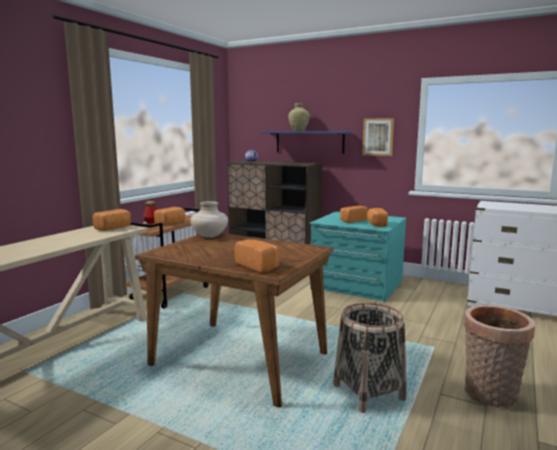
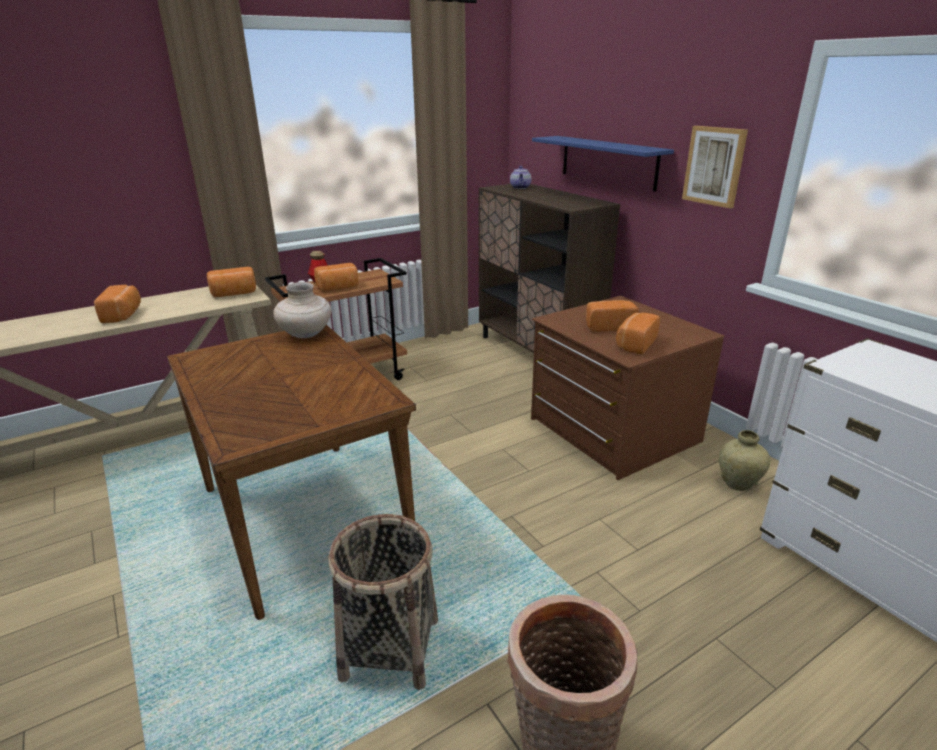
camera: 30 degrees right, 15 degrees up
bread [234,240,280,272] -> bread moved to [94,285,141,323]
beige vase [288,103,310,131] -> beige vase moved to [719,430,770,491]
turquoise dresser [309,211,406,302] -> brown dresser [531,296,724,480]

